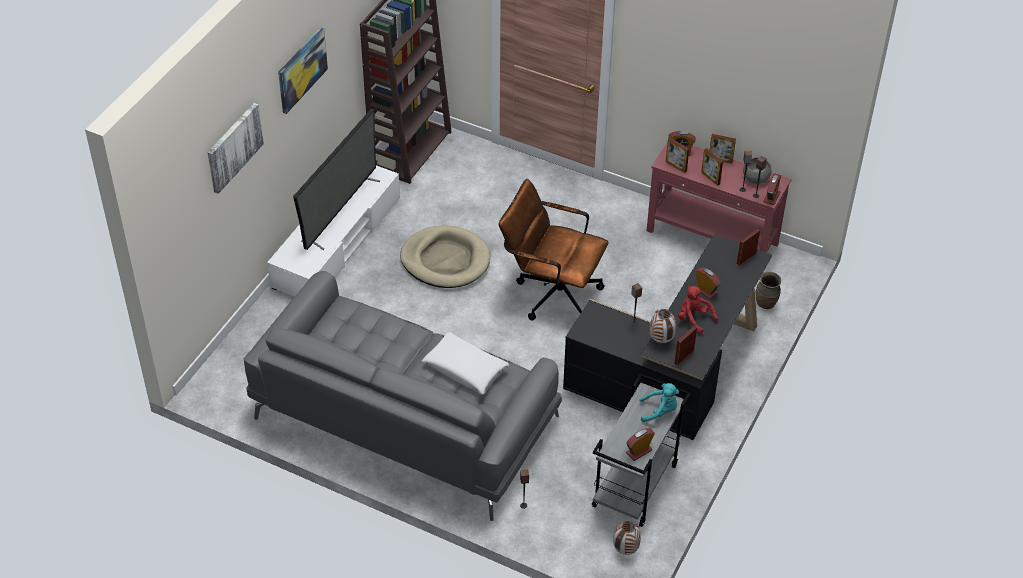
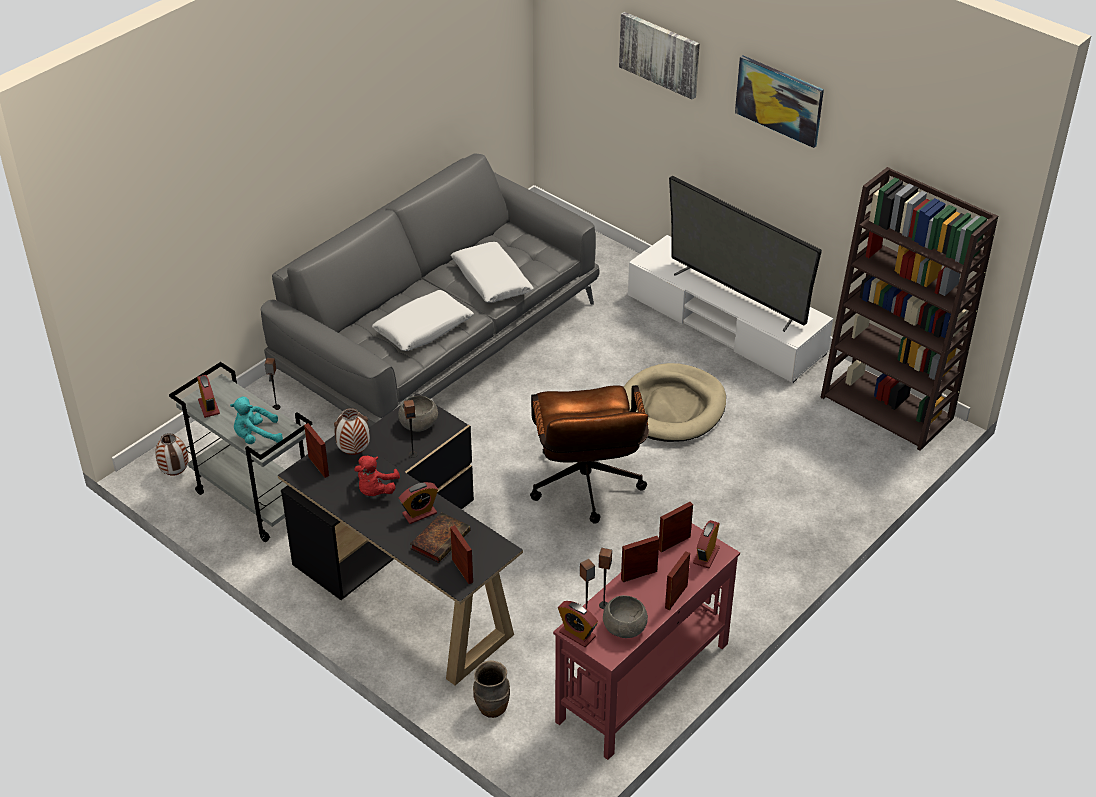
camera: 105 degrees right, 5 degrees down
brown office chair [499,179,608,320] -> brown office chair turned 135 degrees clockwise [530,385,649,523]
turquoise plush toy [639,383,679,422] -> turquoise plush toy turned 60 degrees clockwise [230,397,283,444]
red plush toy [678,286,718,334] -> red plush toy turned 135 degrees clockwise [354,455,400,496]
none -> grey bowl [398,396,438,432]
none -> book [410,512,471,563]
none -> white pillow [451,242,534,303]

